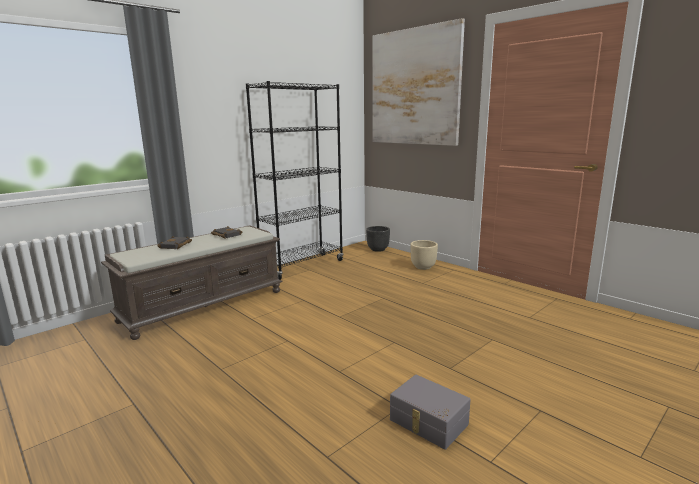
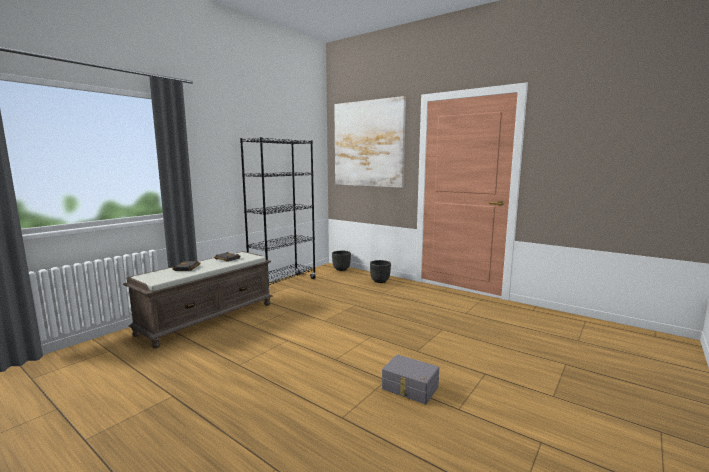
camera: 10 degrees left, 5 degrees down
beige planter [410,240,438,270] -> black planter [370,260,391,283]

